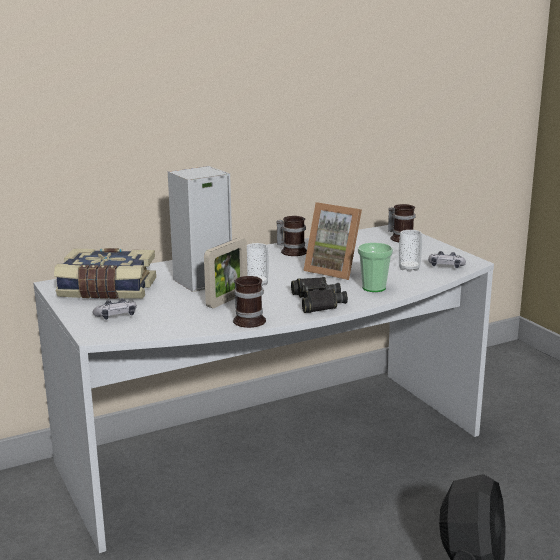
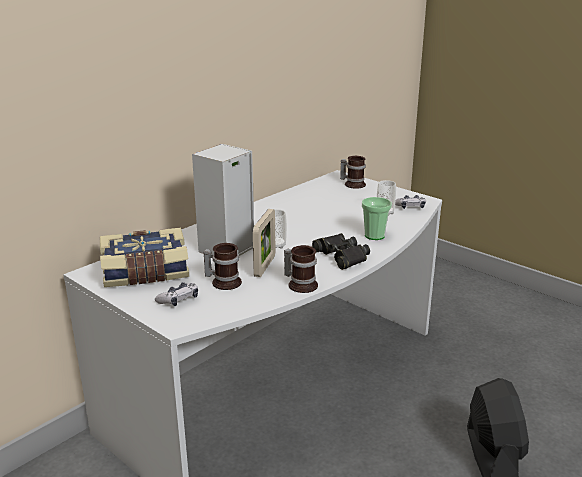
camera: 20 degrees left, 5 degrees up
mug [277,216,307,256] -> mug moved to [203,243,242,290]
picture frame [303,202,362,280] -> none

